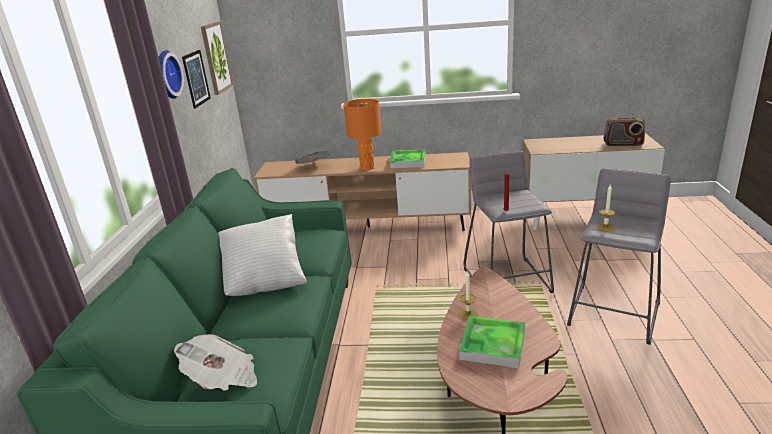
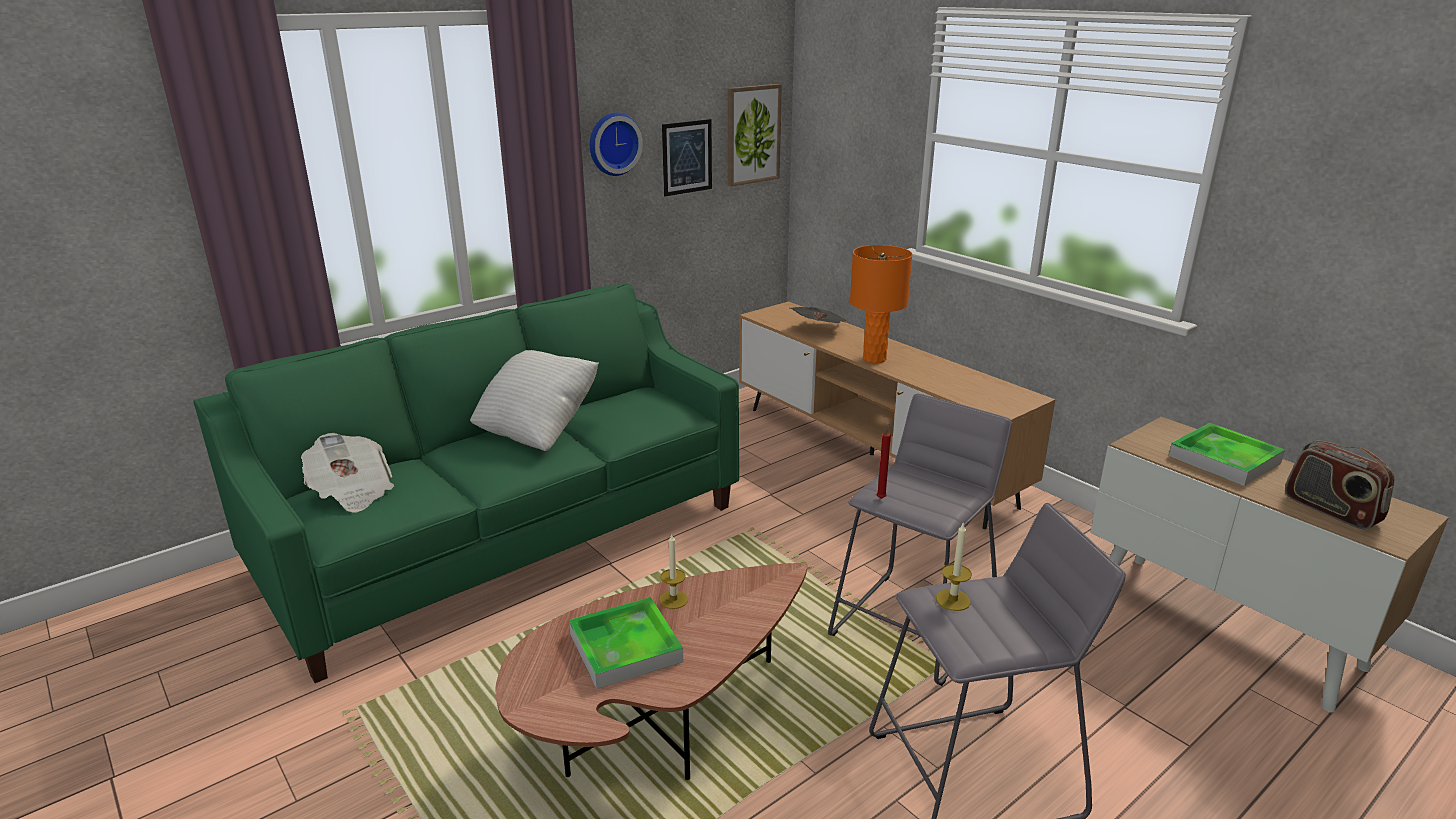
camera: 45 degrees right, 0 degrees up
tray [389,149,426,168] -> tray moved to [1169,423,1285,486]

